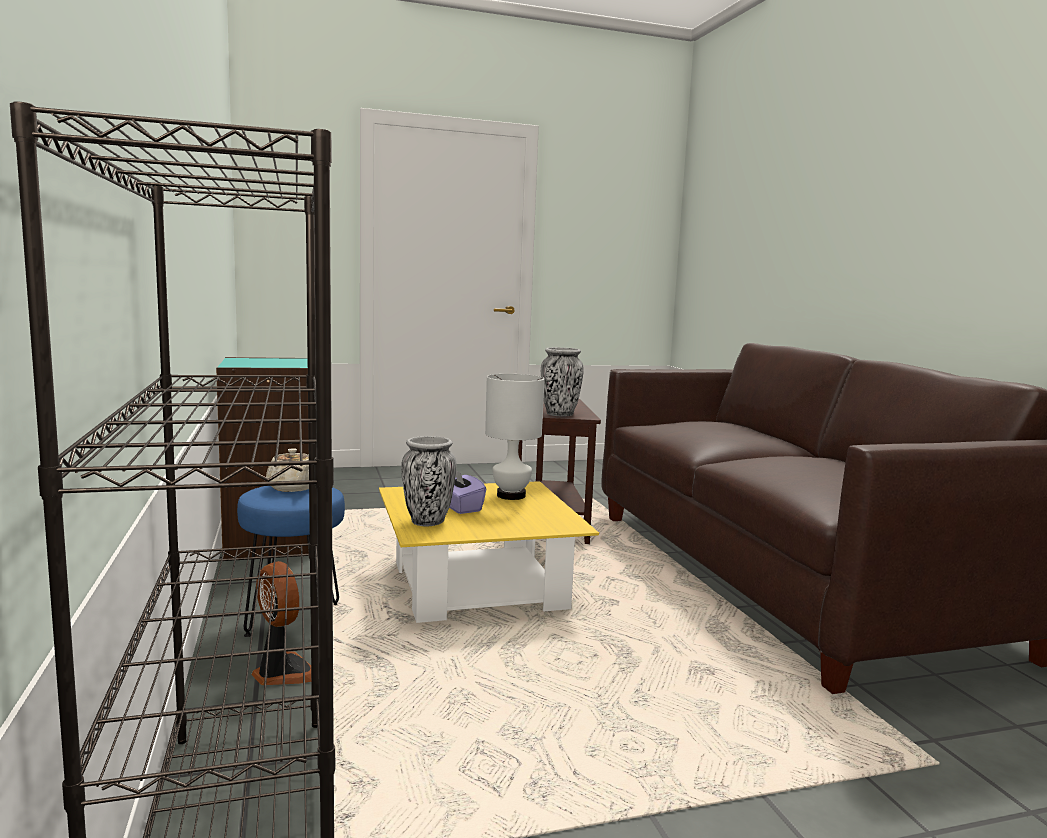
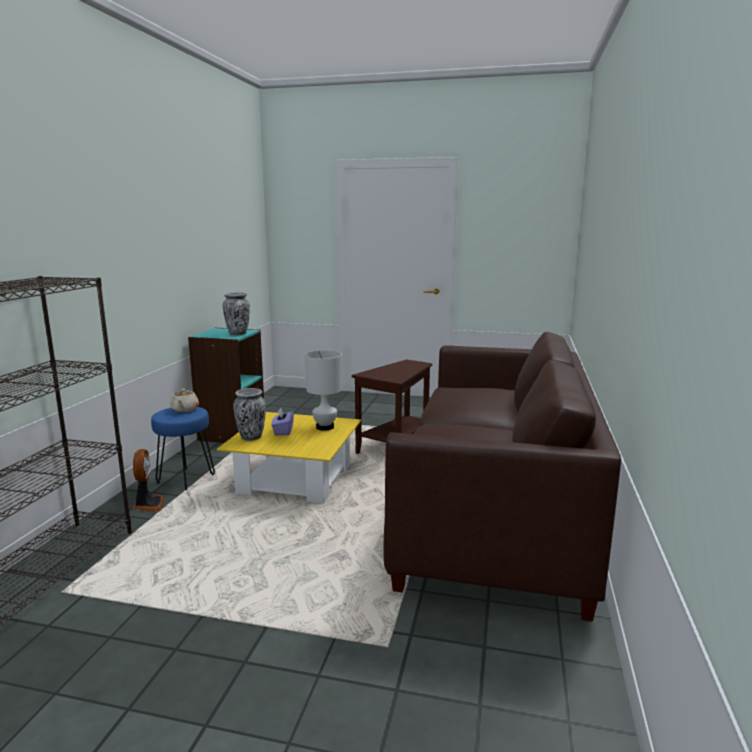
camera: 30 degrees right, 5 degrees up
vase [541,347,584,416] -> vase moved to [223,292,250,335]

